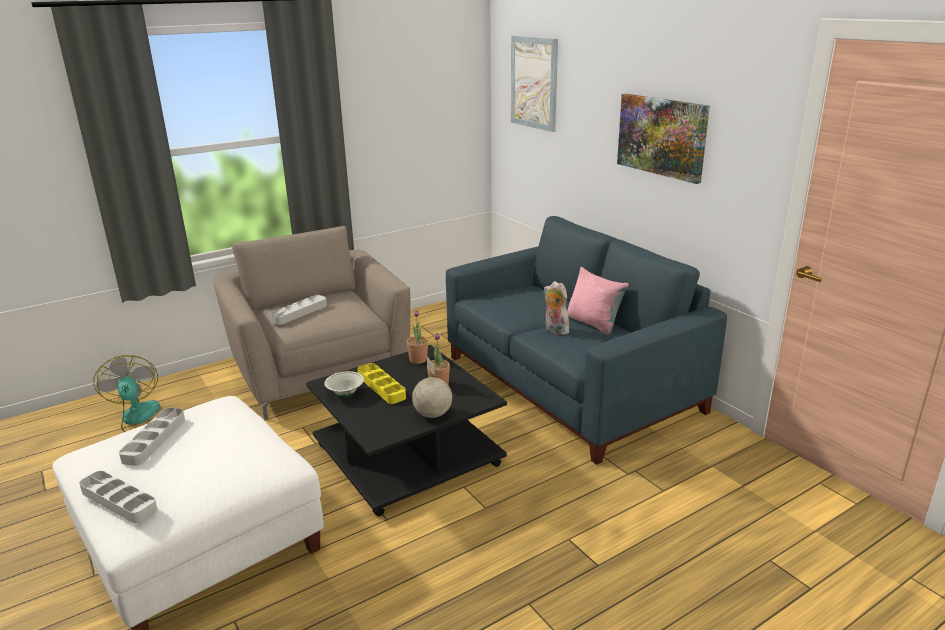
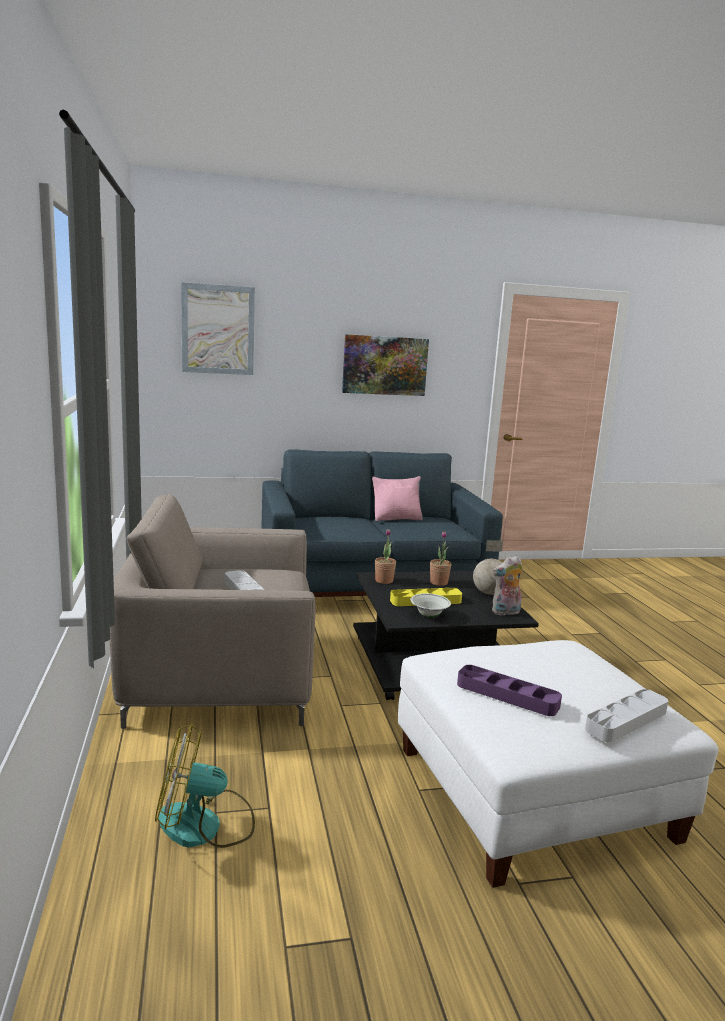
camera: 70 degrees left, 10 degrees down
grey tray [119,408,185,466] -> purple tray [457,665,562,716]
plush toy [544,281,569,335] -> plush toy moved to [492,556,522,616]

